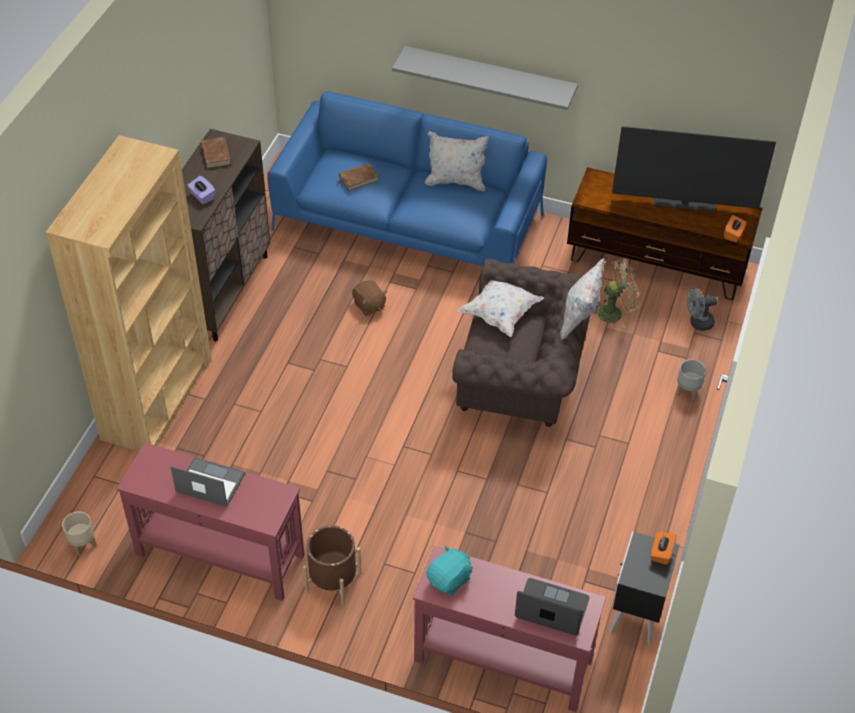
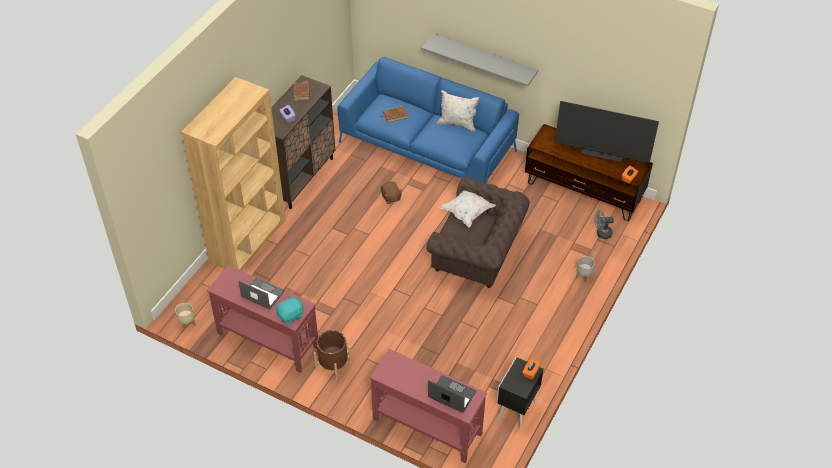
camera: 10 degrees right, 0 degrees up
turquoise plush toy [426,545,473,595] -> turquoise plush toy moved to [276,295,304,324]
white pillow [560,258,605,340] -> none
green fan [594,259,640,328] -> none

